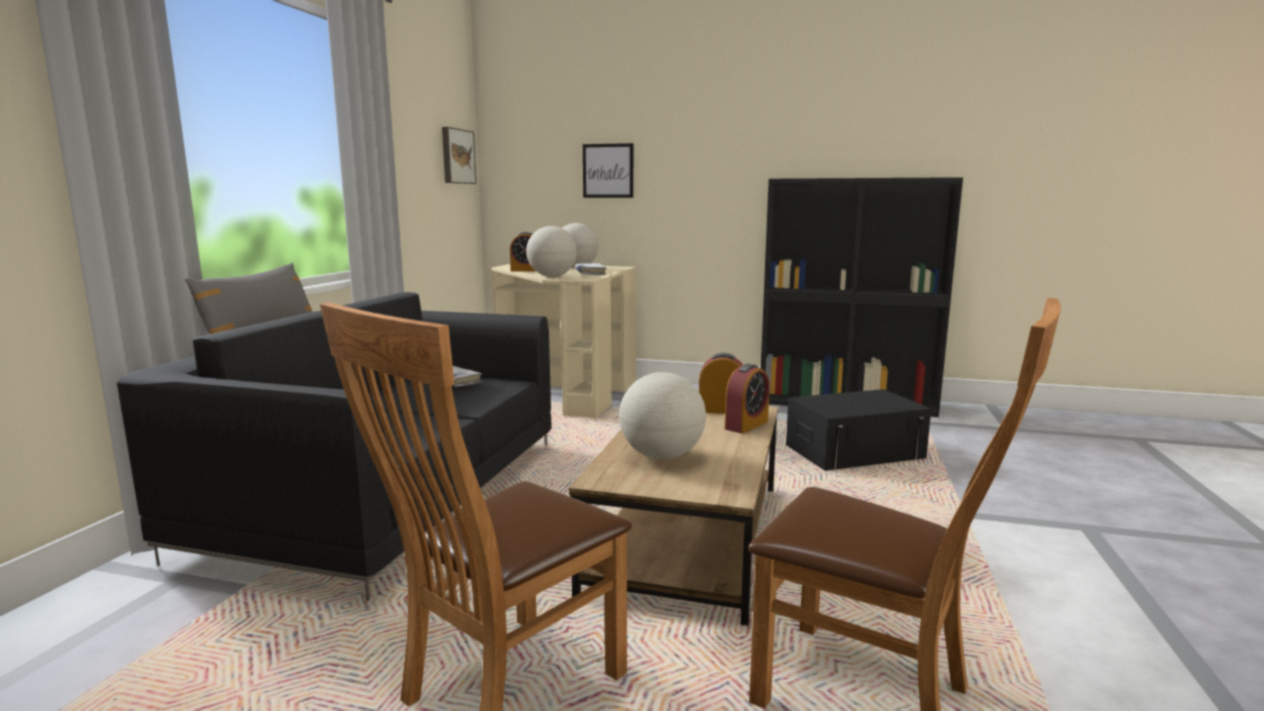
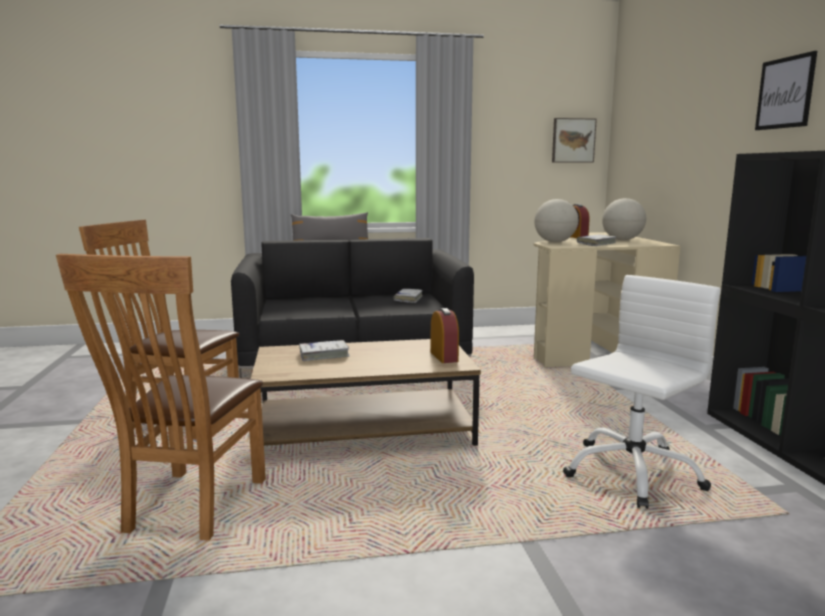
camera: 65 degrees right, 0 degrees up
picture [583,143,633,198] -> picture moved to [755,51,817,130]
globe [619,372,706,459] -> white book [299,340,350,361]
alarm clock [725,364,770,434] -> none
black storage box [786,389,931,471] -> white office chair [563,275,721,509]

